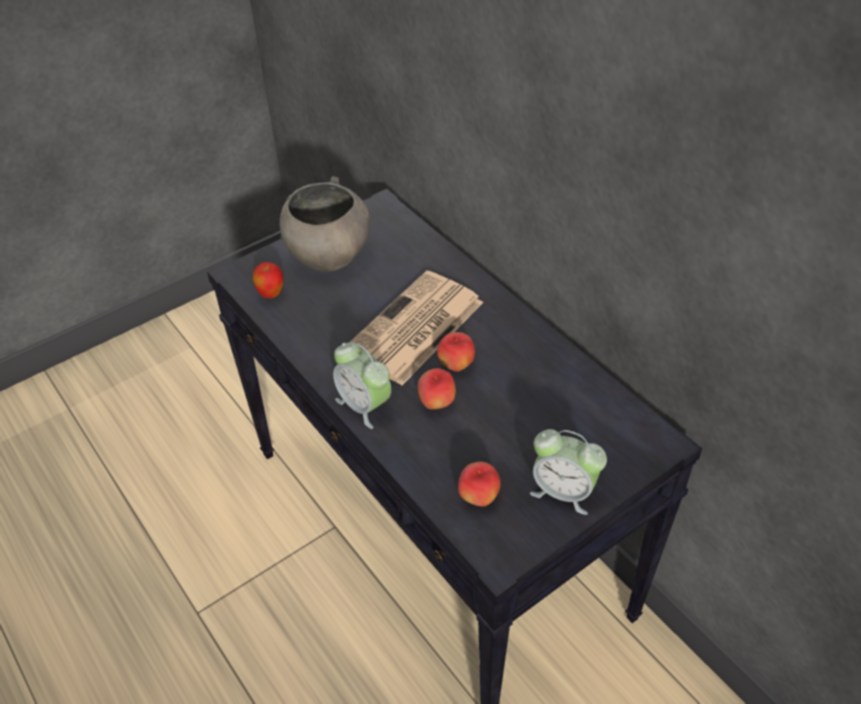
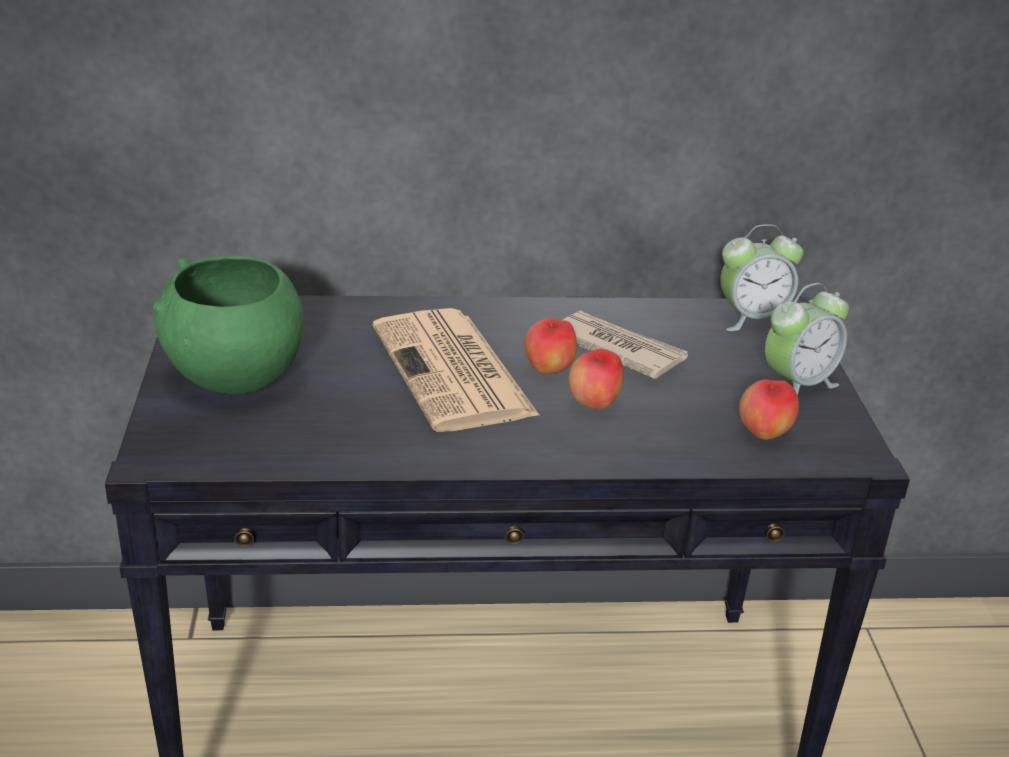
camera: 60 degrees left, 15 degrees down
apple [252,262,284,298] -> none
grey bowl [279,176,370,272] -> green bowl [154,255,304,394]
alarm clock [333,342,391,429] -> alarm clock moved to [720,224,803,331]
none -> newspaper [563,311,688,379]

